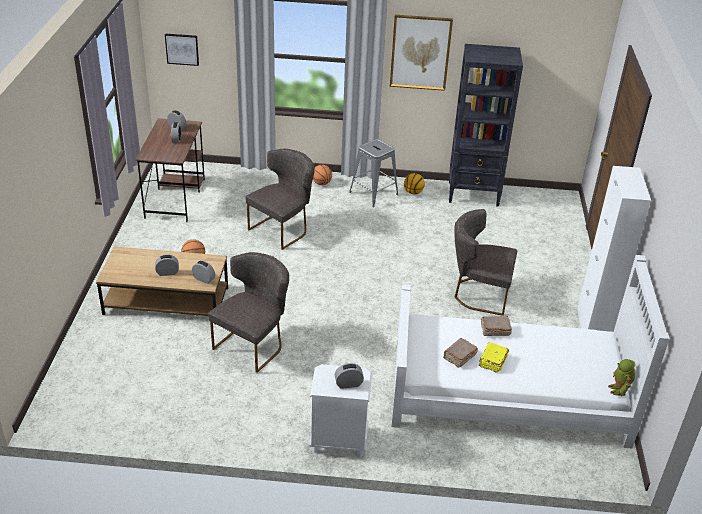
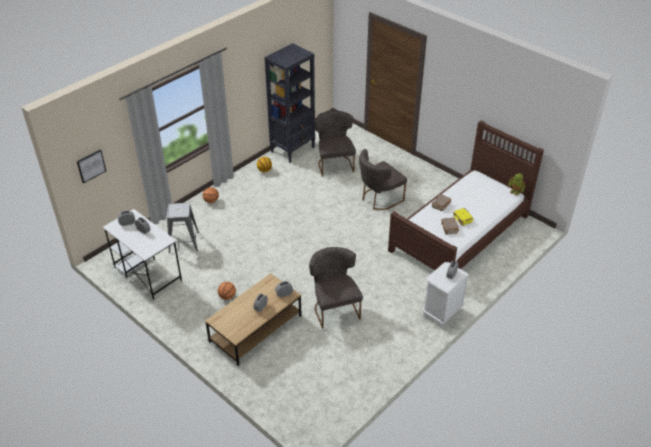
camera: 50 degrees left, 5 degrees up
brown desk [135,118,205,222] -> white desk [103,209,182,300]
grey chair [246,149,315,250] -> grey chair moved to [314,110,356,176]
grey stool [349,139,398,207] -> grey stool moved to [167,203,199,253]
picture [390,15,453,91] -> none
white bed [392,255,670,449] -> brown bed [388,121,544,270]
white cabinet [577,166,651,332] -> none

